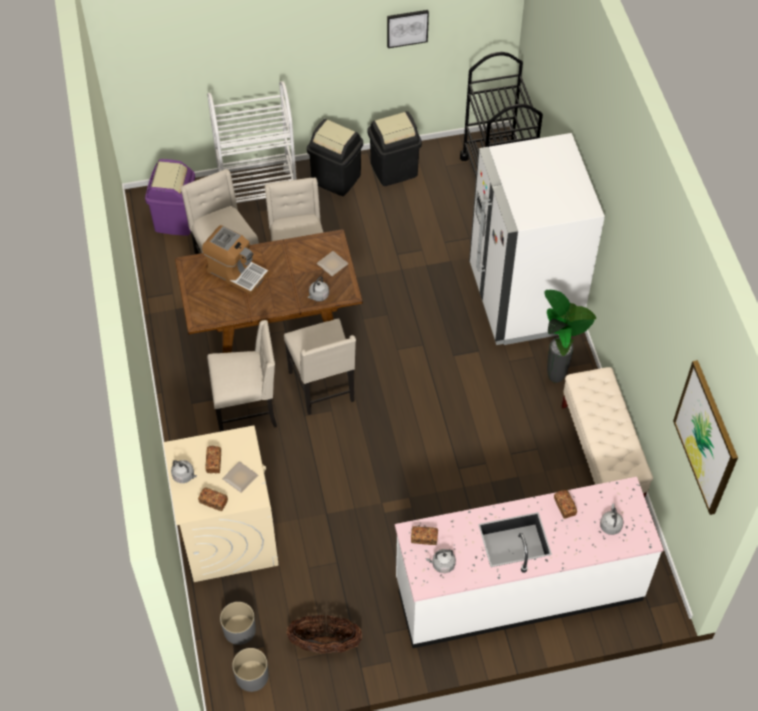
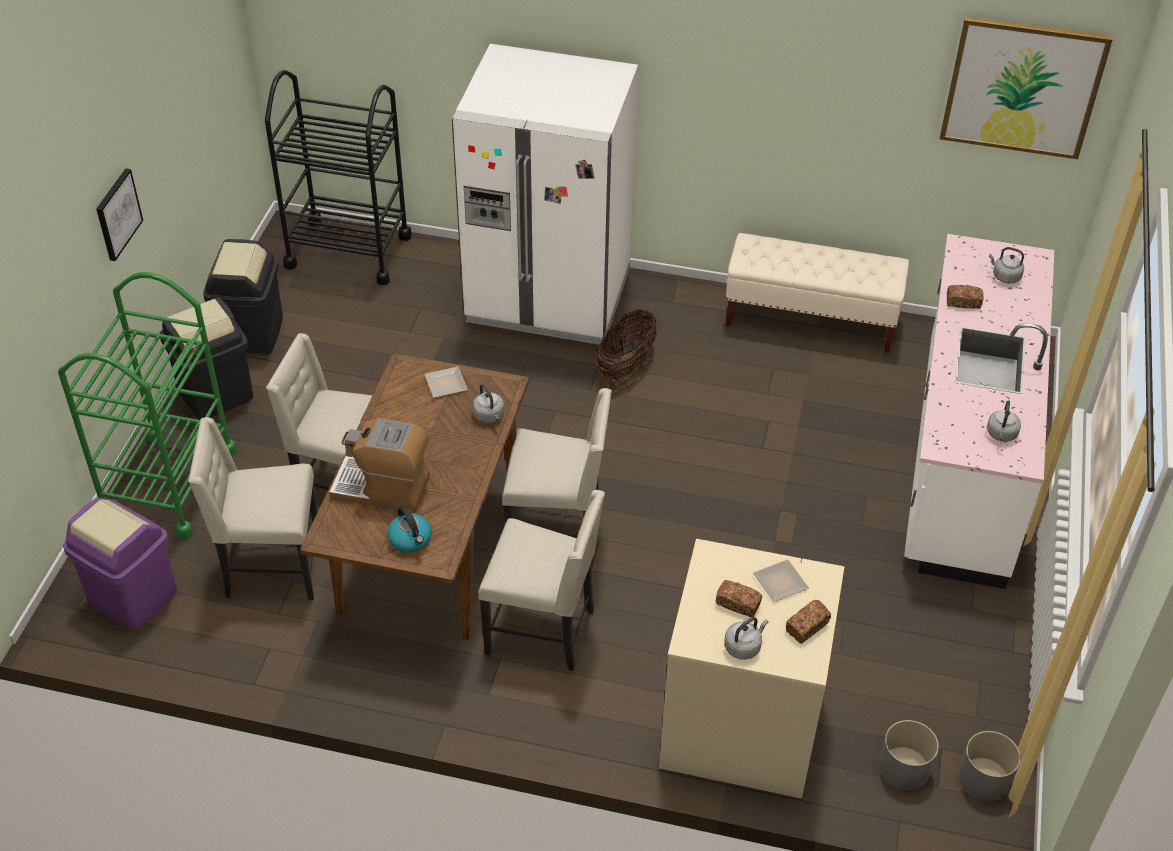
camera: 65 degrees left, 10 degrees down
coffee machine [202,225,269,295] -> coffee machine turned 135 degrees counterclockwise [329,418,430,513]
white cart [207,81,297,203] -> green cart [58,272,237,539]
beige chair [207,320,277,432] -> beige chair turned 90 degrees clockwise [479,490,605,671]
basket [286,615,362,654] -> basket moved to [597,309,657,380]
picture [387,10,429,48] -> picture moved to [96,168,143,261]
bread [411,526,438,545] -> none
potted plant [545,290,596,383] -> none
none -> kettle [387,506,432,553]

